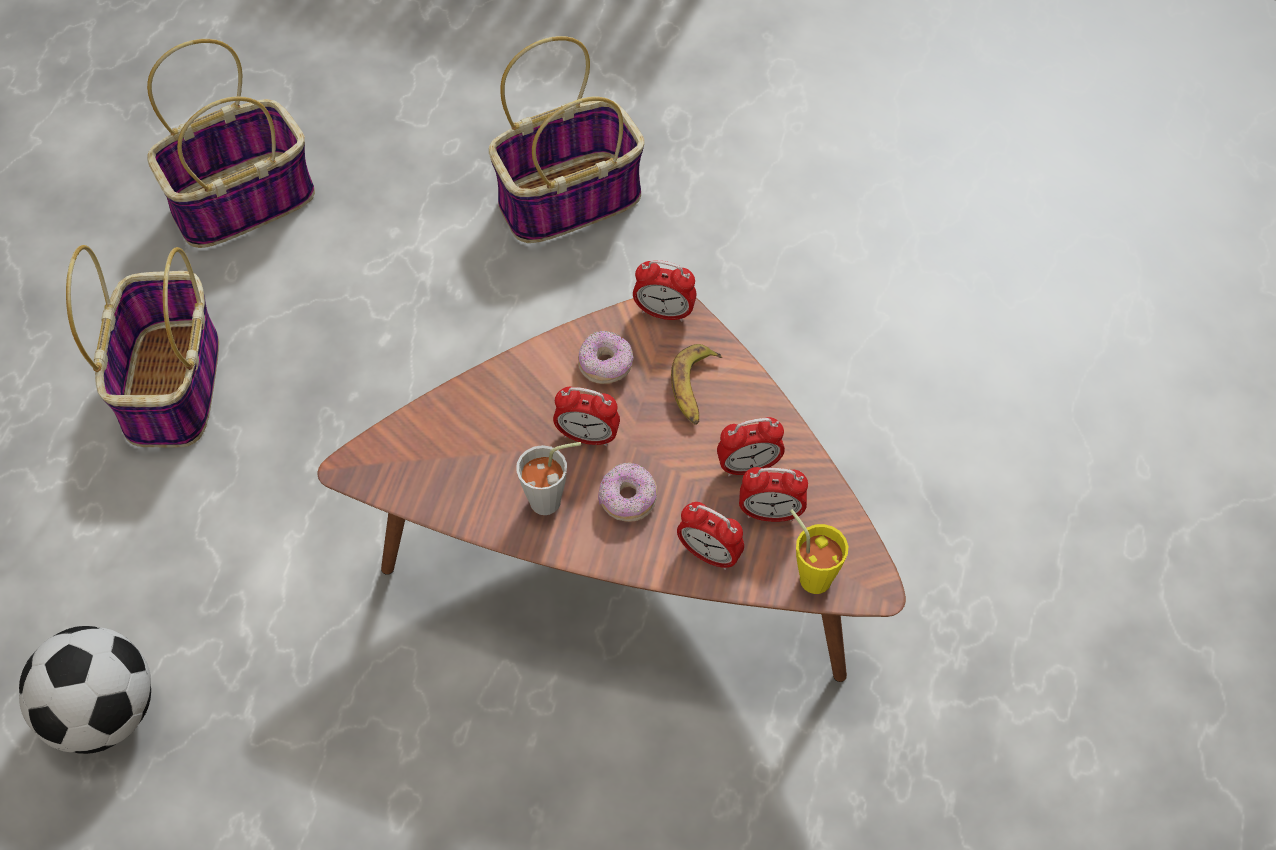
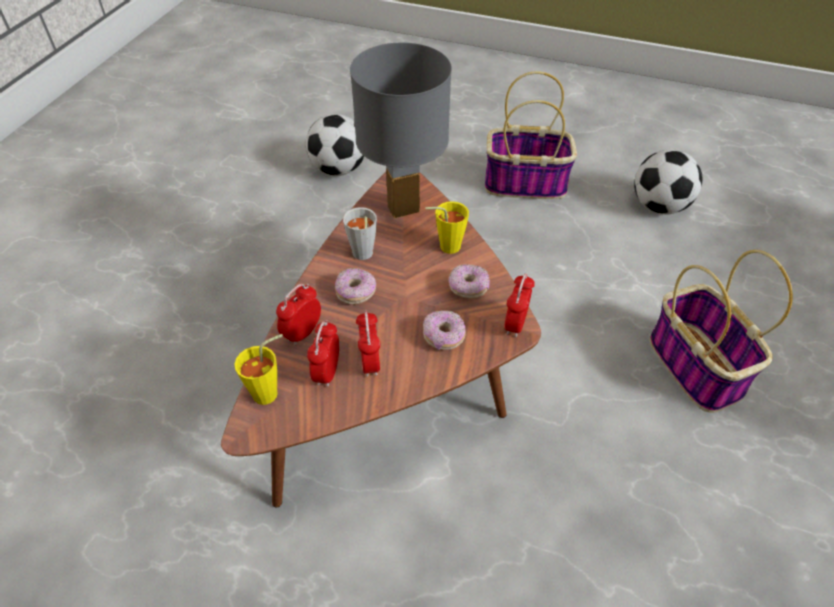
camera: 95 degrees right, 10 degrees down
basket [147,39,315,248] -> football [634,149,703,214]
alarm clock [553,387,620,446] -> none
banana [671,344,722,425] -> donut [423,311,466,350]
none -> grey table lamp [350,43,452,218]
none -> yellow cup [425,201,469,254]

